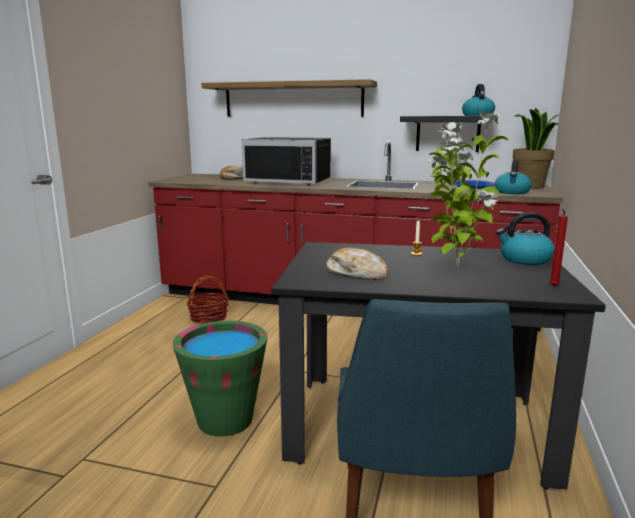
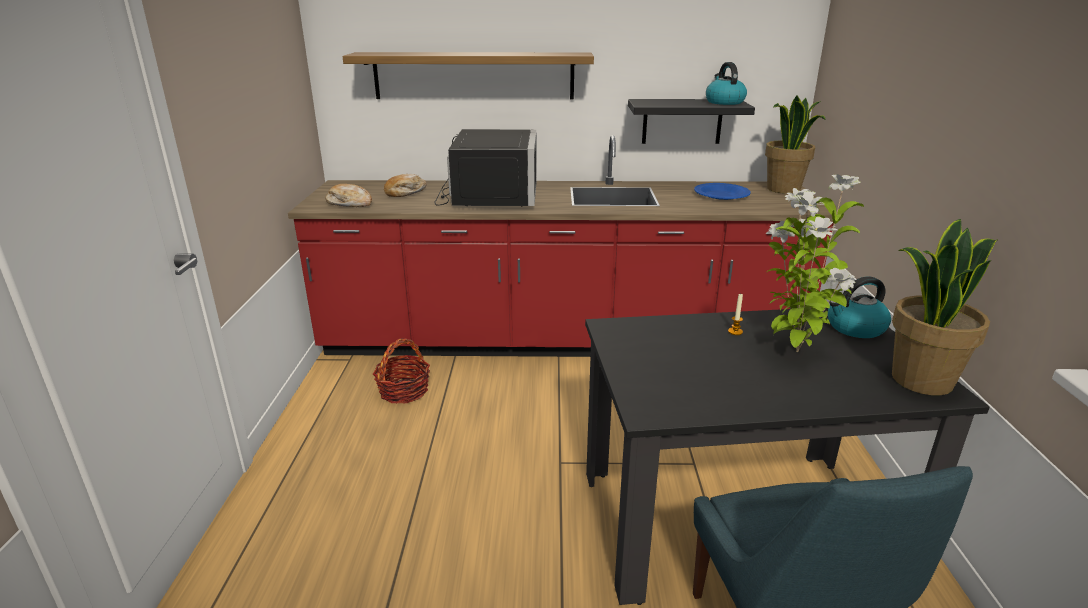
camera: 15 degrees left, 10 degrees up
green bucket [173,321,268,437] -> none
black microwave [242,137,331,186] -> black microwave turned 90 degrees counterclockwise [434,129,537,207]
bread [326,247,388,280] -> bread moved to [326,184,372,207]
kettle [495,159,532,194] -> none
red candle [549,209,568,286] -> potted plant [892,219,998,395]

